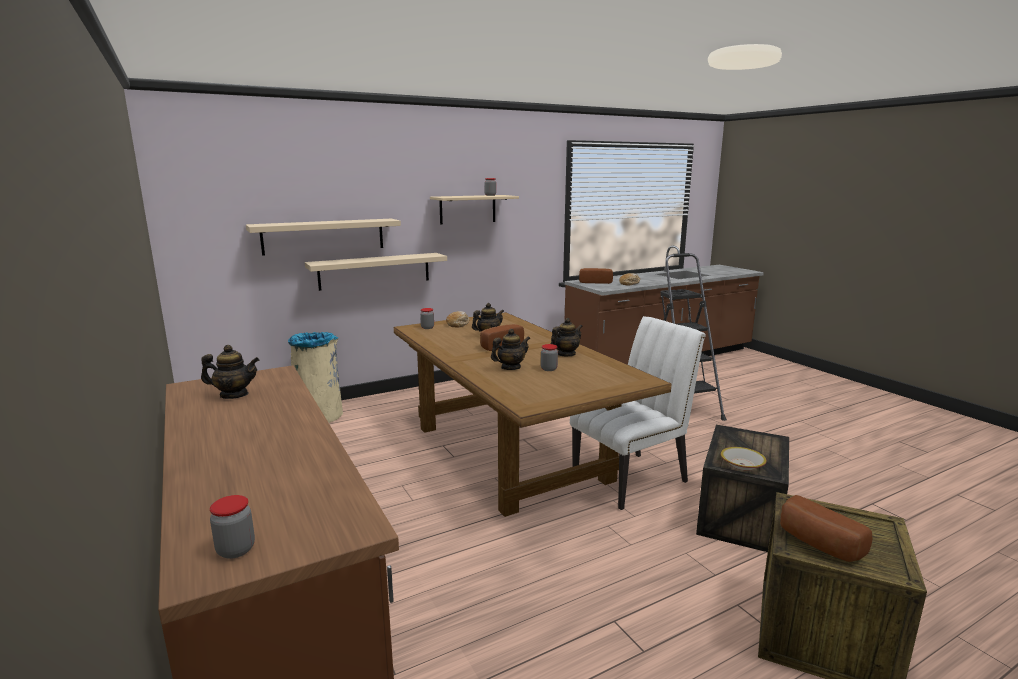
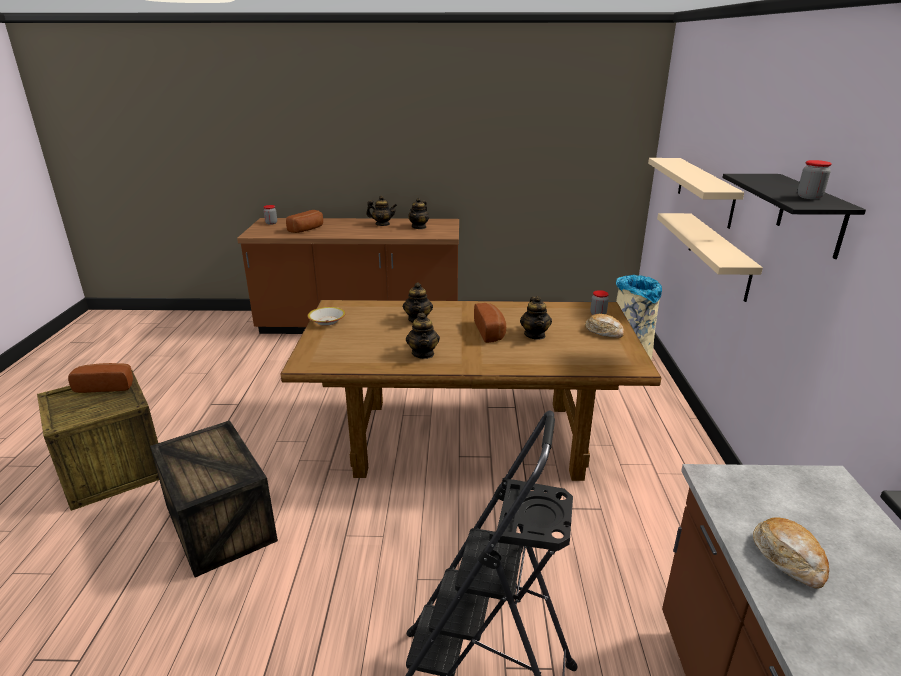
camera: 120 degrees right, 10 degrees up
beige shelf [430,195,519,225] -> black shelf [723,174,866,259]
jar [541,344,558,371] -> none
white chair [570,316,706,510] -> none
bread [579,268,613,284] -> bread moved to [286,210,323,233]
bowl [721,447,767,471] -> bowl moved to [308,307,346,326]
none -> teapot [366,195,397,226]

